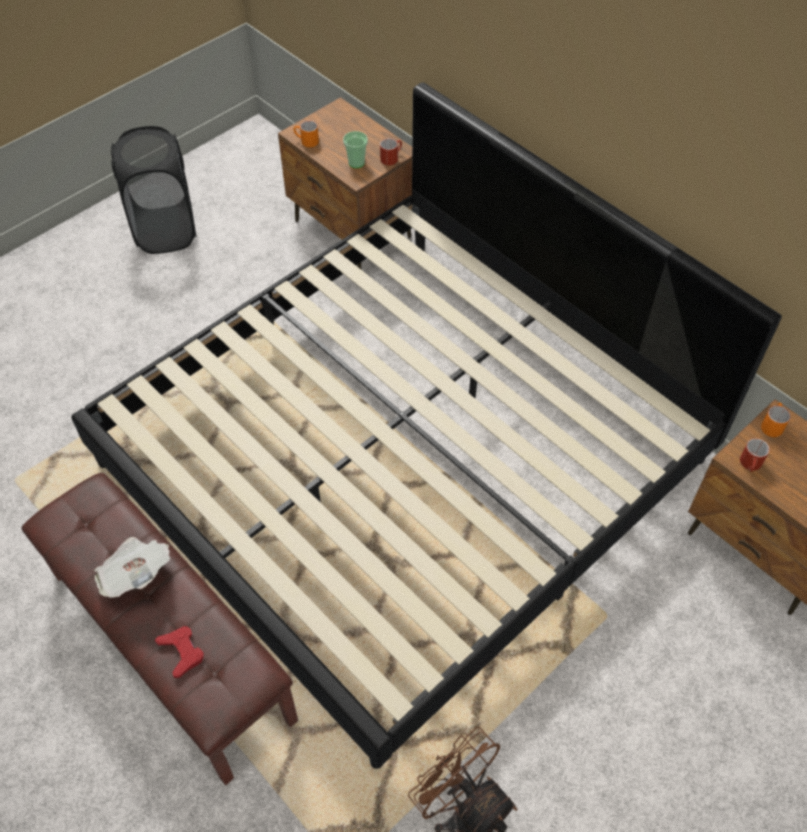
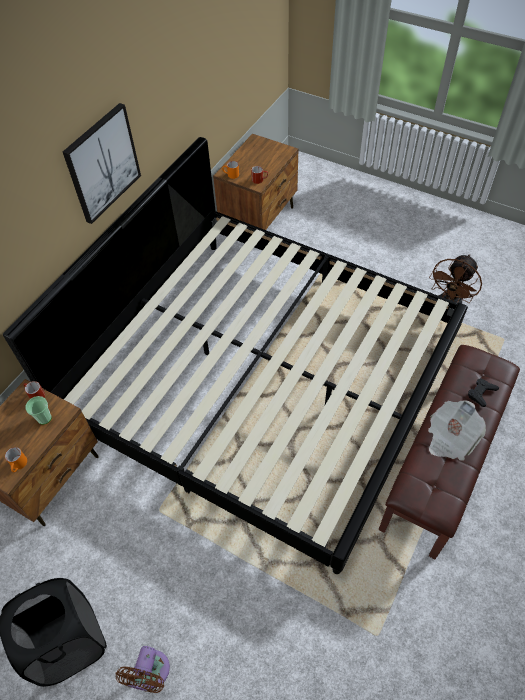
camera: 105 degrees left, 0 degrees up
red game controller [155,626,204,678] -> black game controller [468,378,499,407]
none -> picture [63,103,141,224]
none -> brown fan [115,646,170,693]

